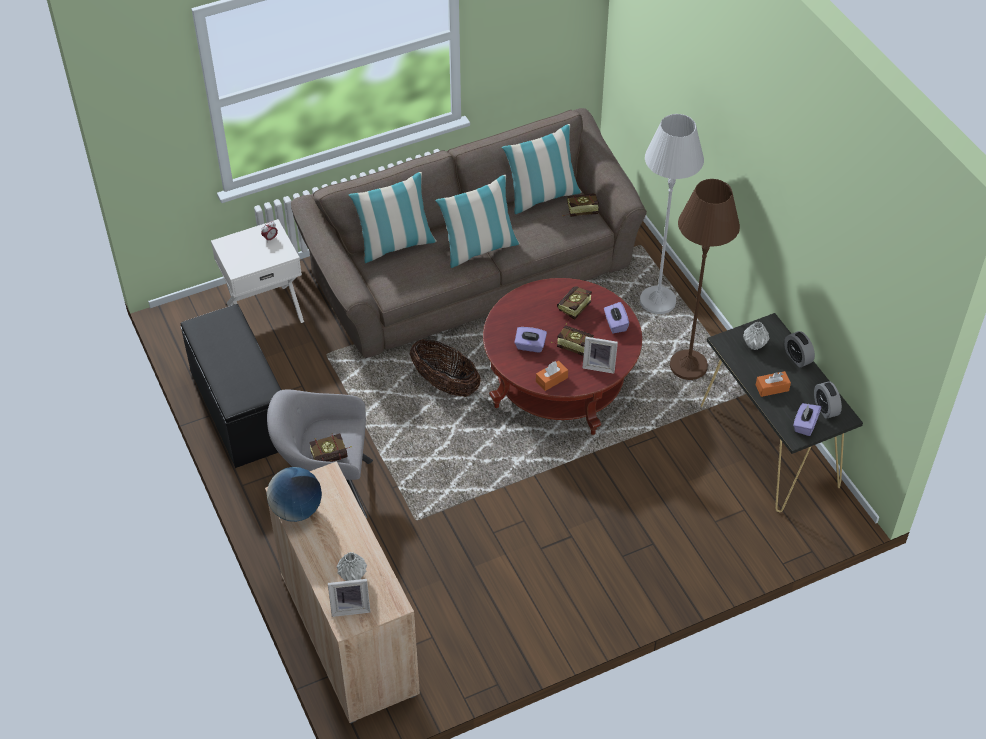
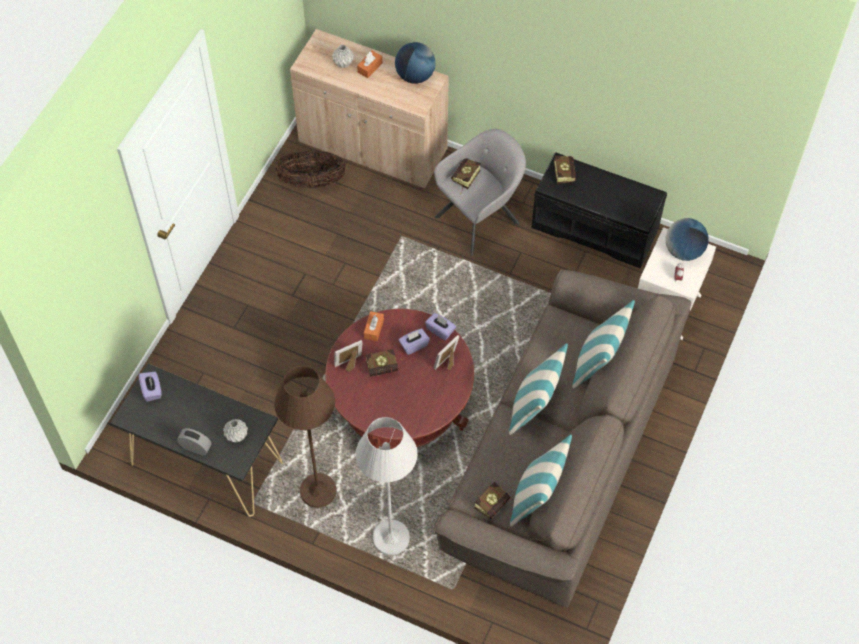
camera: 140 degrees right, 10 degrees up
picture frame [328,579,370,617] -> picture frame moved to [434,335,459,370]
basket [410,339,481,397] -> basket moved to [275,150,347,188]
book [557,286,592,325] -> book moved to [554,155,577,184]
purple tissue box [604,302,629,333] -> purple tissue box moved to [425,313,456,340]
orange tissue box [756,371,791,397] -> orange tissue box moved to [357,51,382,78]
alarm clock [814,381,842,419] -> none
none -> globe [666,218,709,261]

